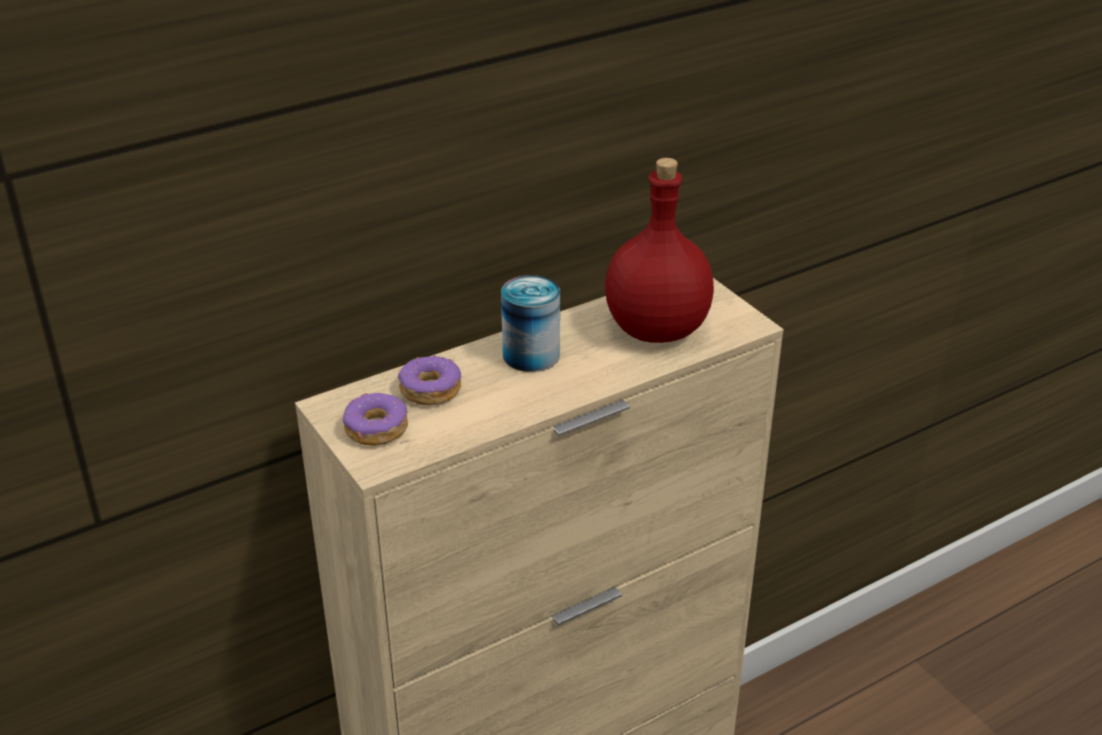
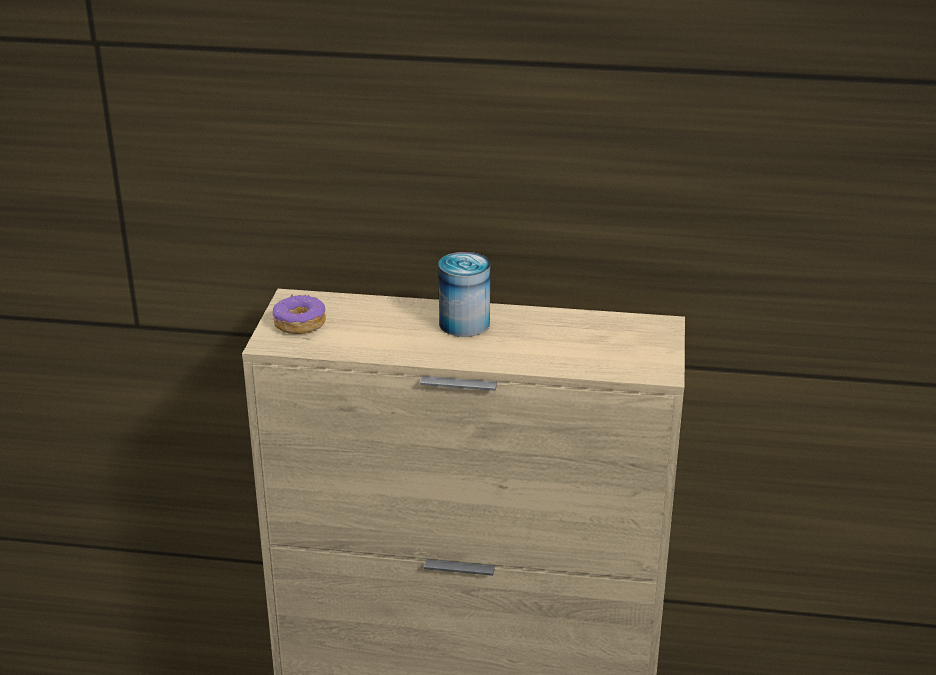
camera: 40 degrees right, 5 degrees down
donut [397,354,461,405] -> none
red bottle [605,158,714,343] -> none

